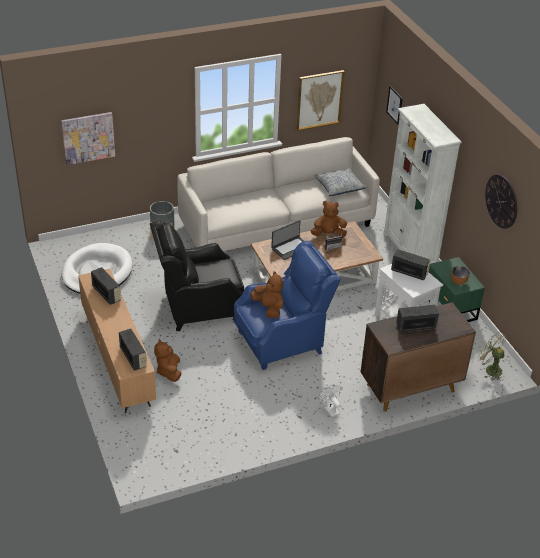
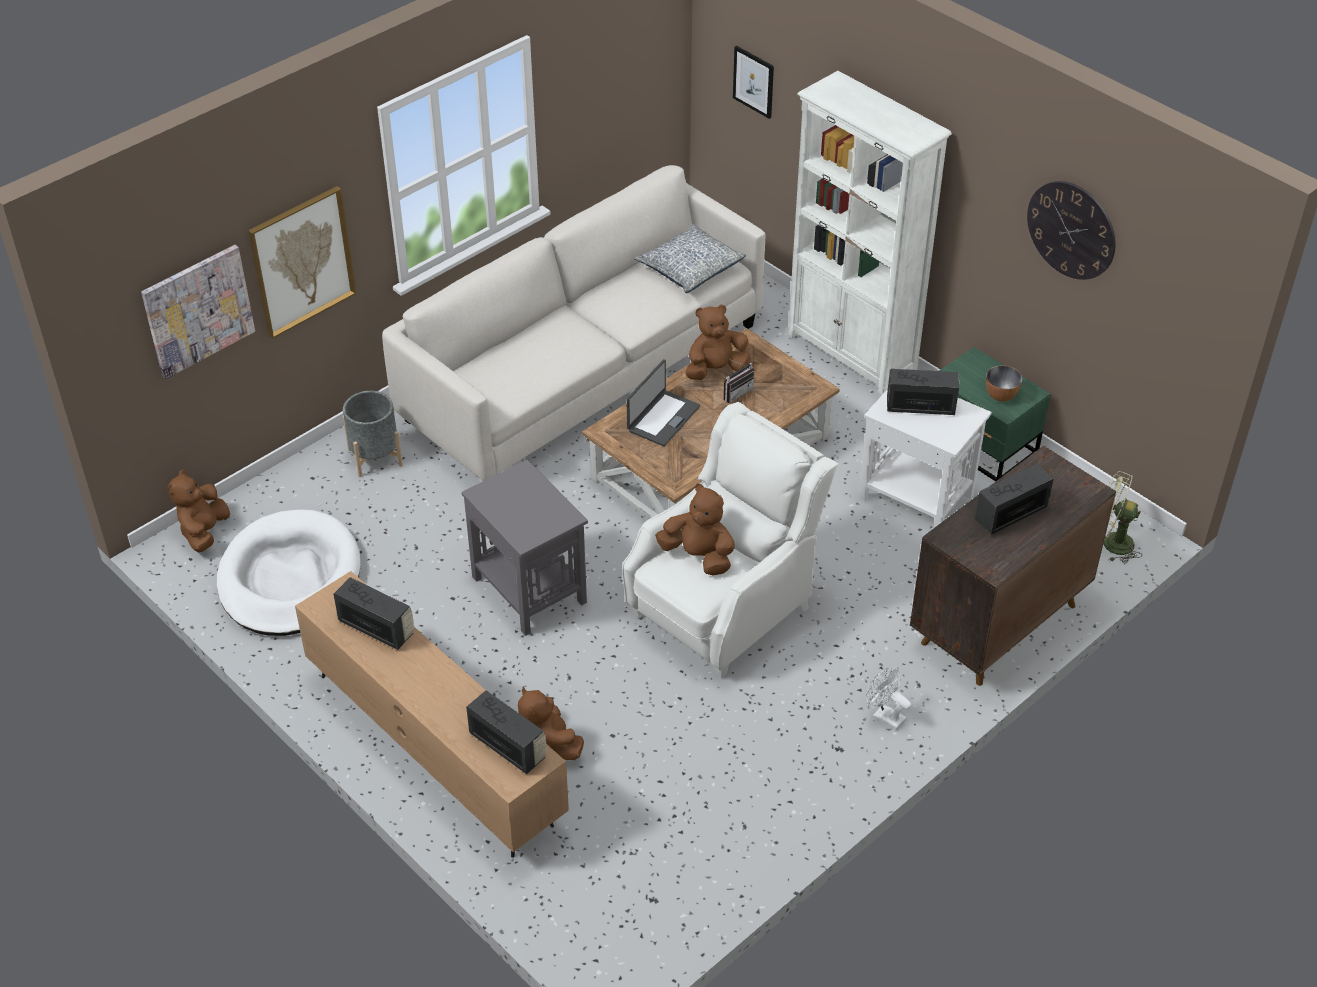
camera: 20 degrees left, 5 degrees up
black armchair [150,221,244,331] -> grey side table [461,460,588,636]
blue armchair [234,241,341,370] -> white armchair [622,402,839,678]
picture [297,70,345,131] -> picture moved to [248,186,356,339]
none -> brown plush toy [168,469,230,552]

